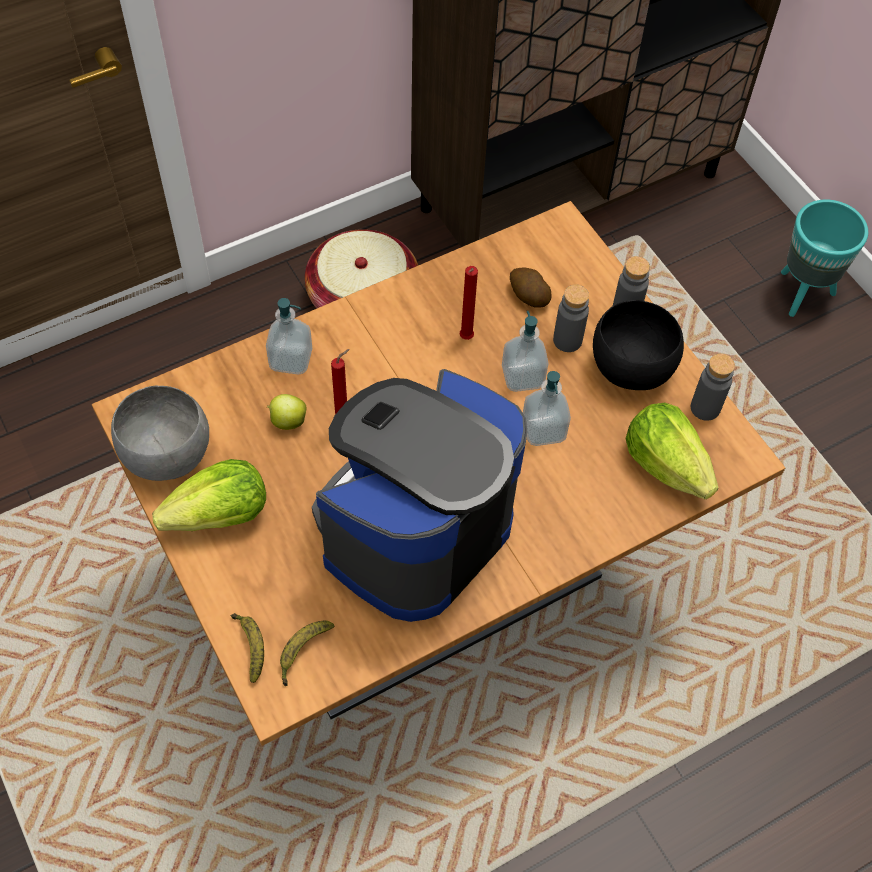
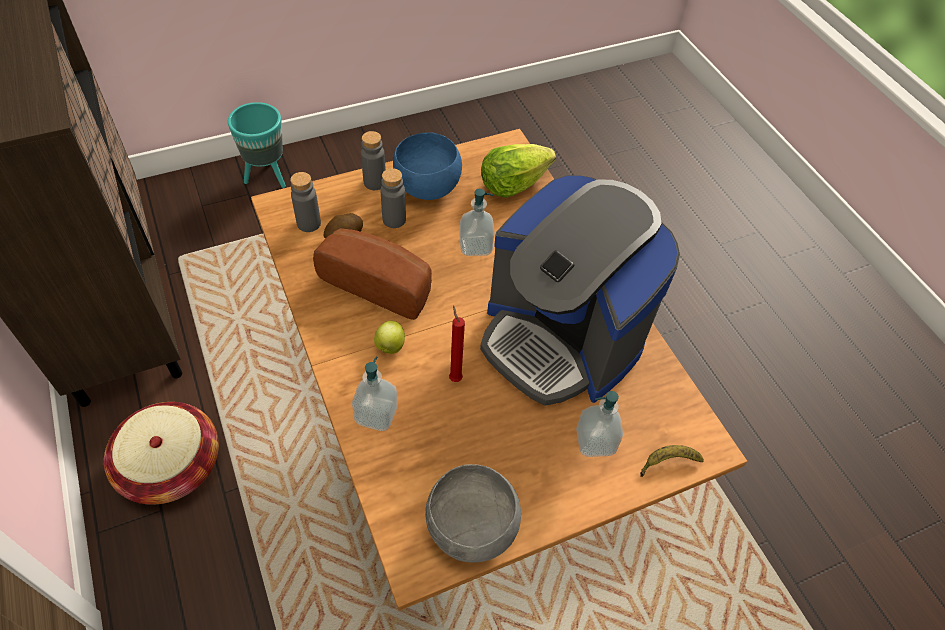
camera: 85 degrees left, 5 degrees down
lettuce [152,459,266,531] -> none
apple [267,394,307,430] -> apple moved to [374,321,405,354]
banana [280,621,335,686] -> none
red candle [459,266,478,340] -> bread [313,228,432,320]
soap dispenser [502,311,548,392] -> soap dispenser moved to [576,391,623,457]
black bowl [593,300,684,390] -> blue bowl [393,132,462,200]
grey bottle [691,354,735,421] -> grey bottle moved to [290,172,321,232]

